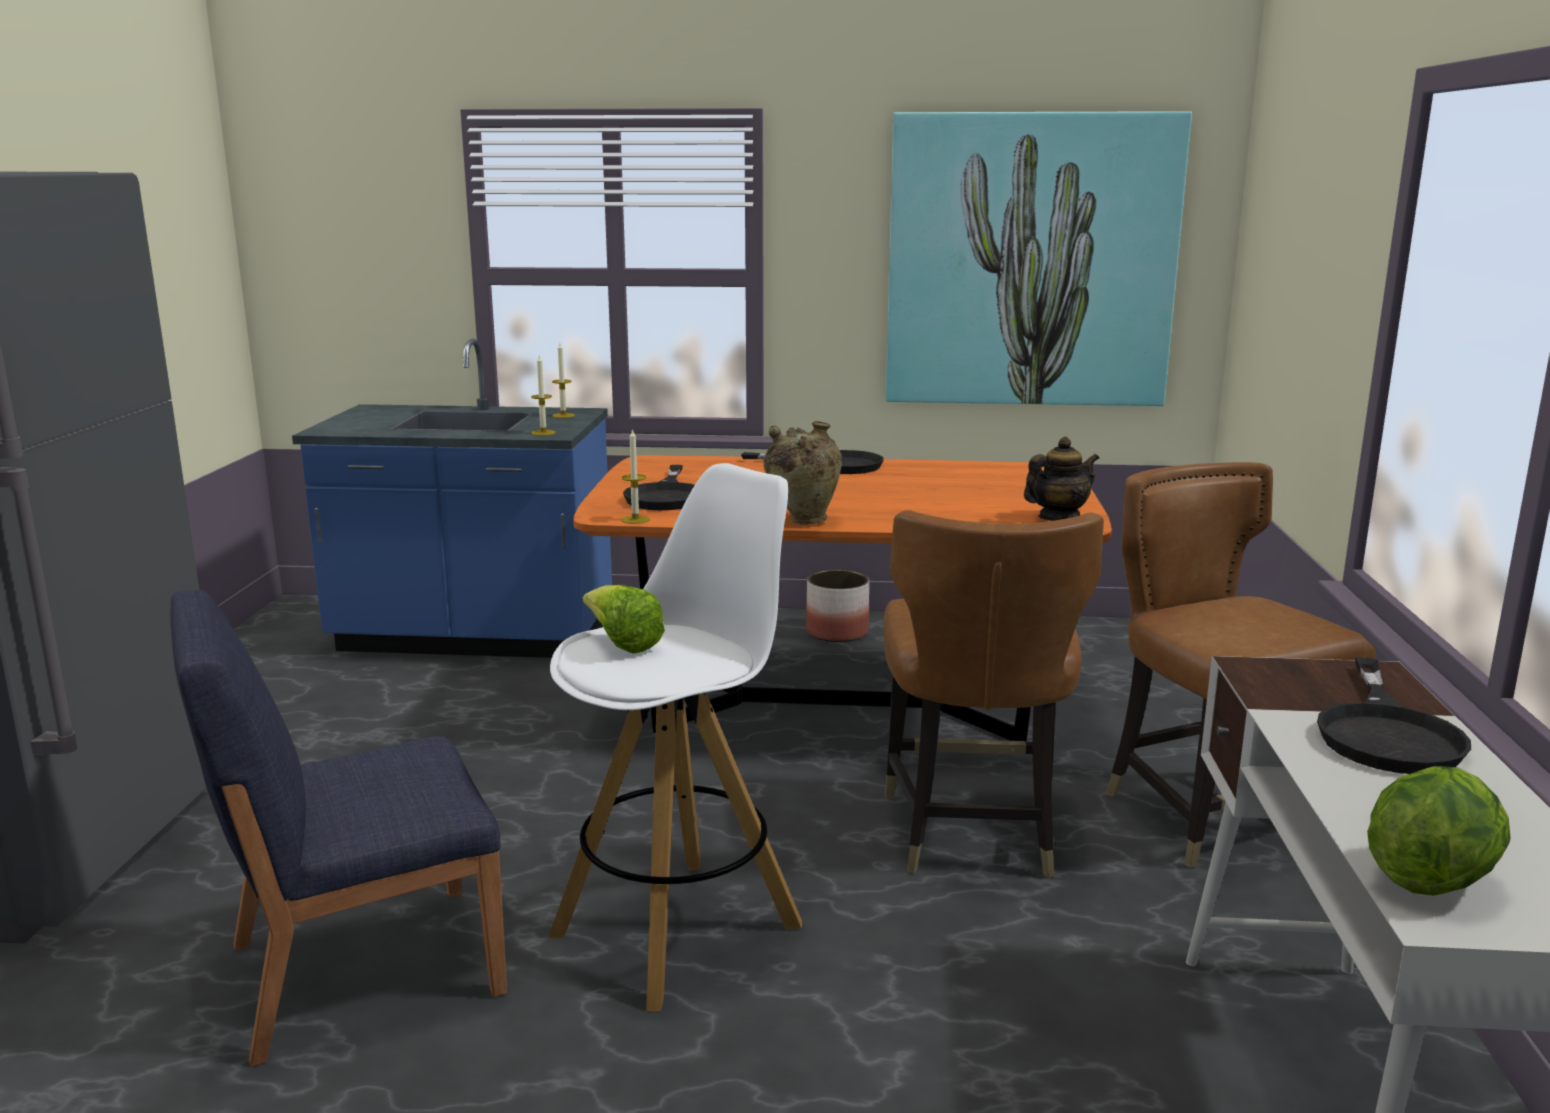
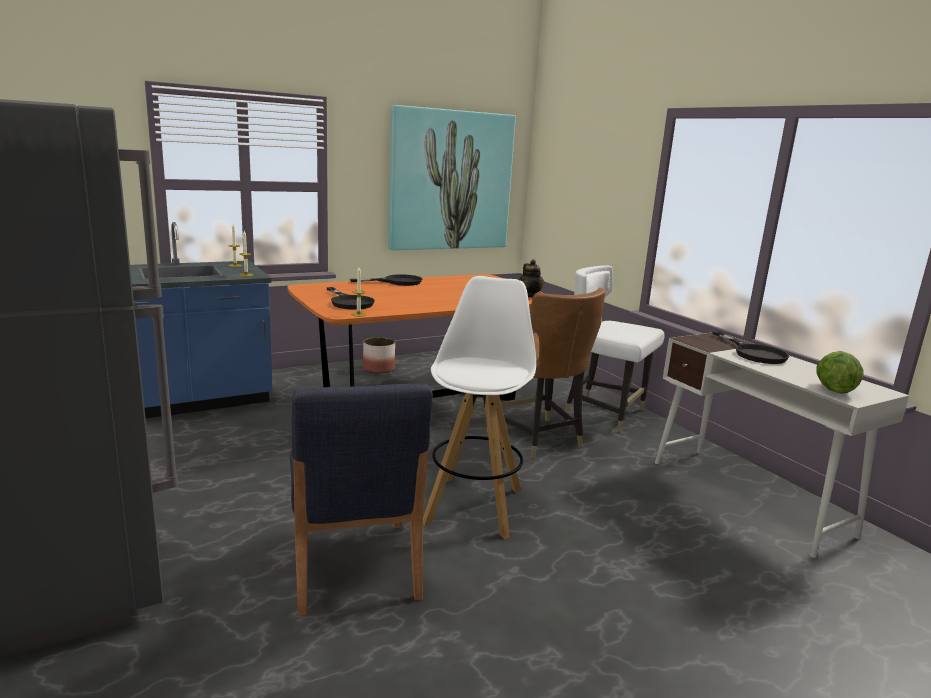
camera: 35 degrees left, 0 degrees up
blue chair [171,590,507,1066] -> blue chair turned 45 degrees counterclockwise [290,383,433,616]
lettuce [583,585,665,653] -> none
beige vase [764,421,842,525] -> none
teapot [1024,437,1099,521] -> teapot turned 135 degrees clockwise [518,259,544,298]
brown chair [1106,462,1375,868] -> white chair [564,265,664,432]

